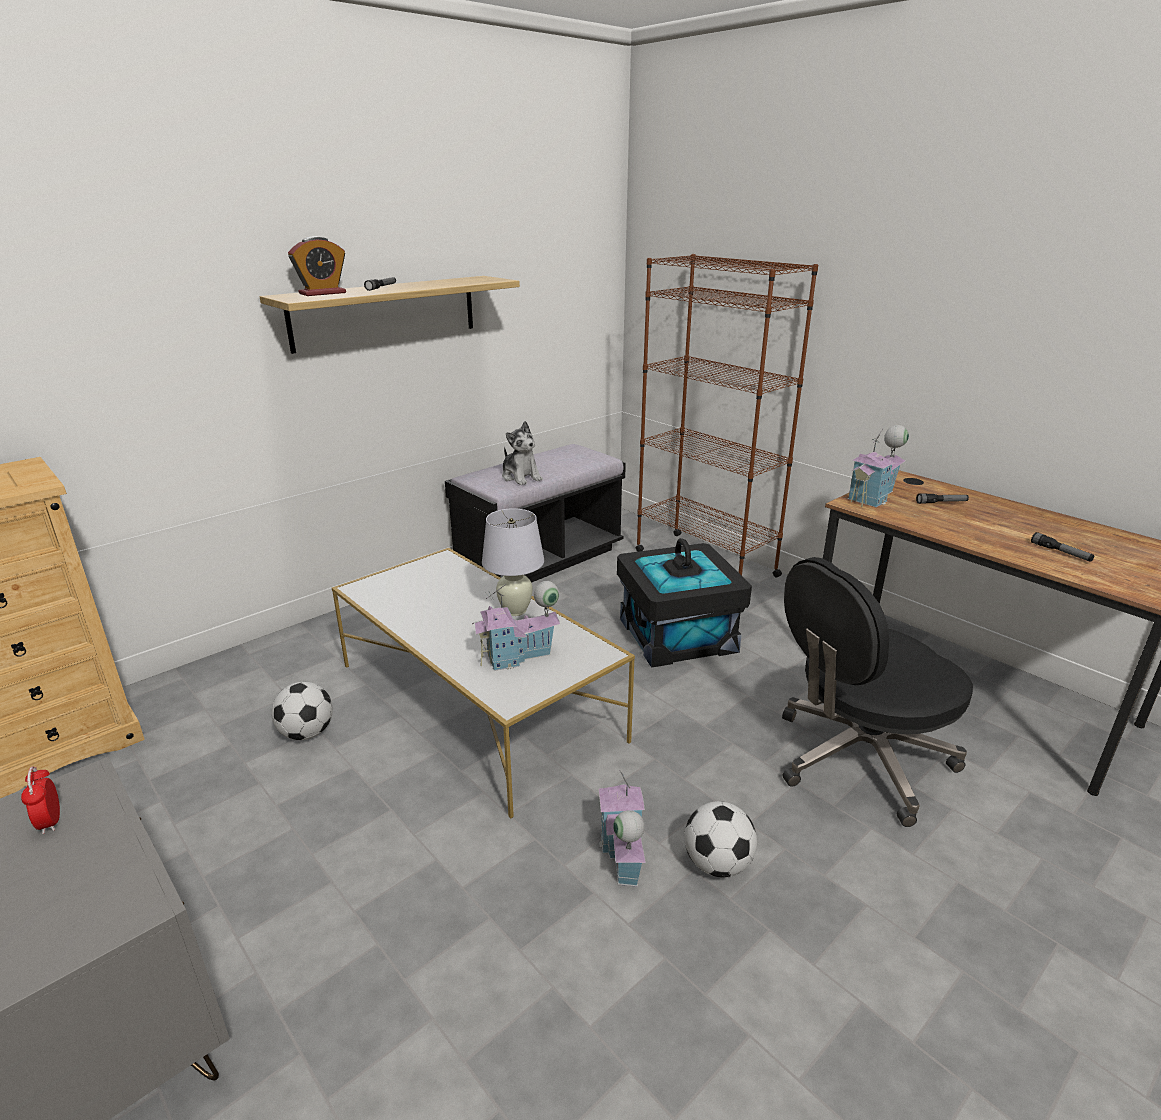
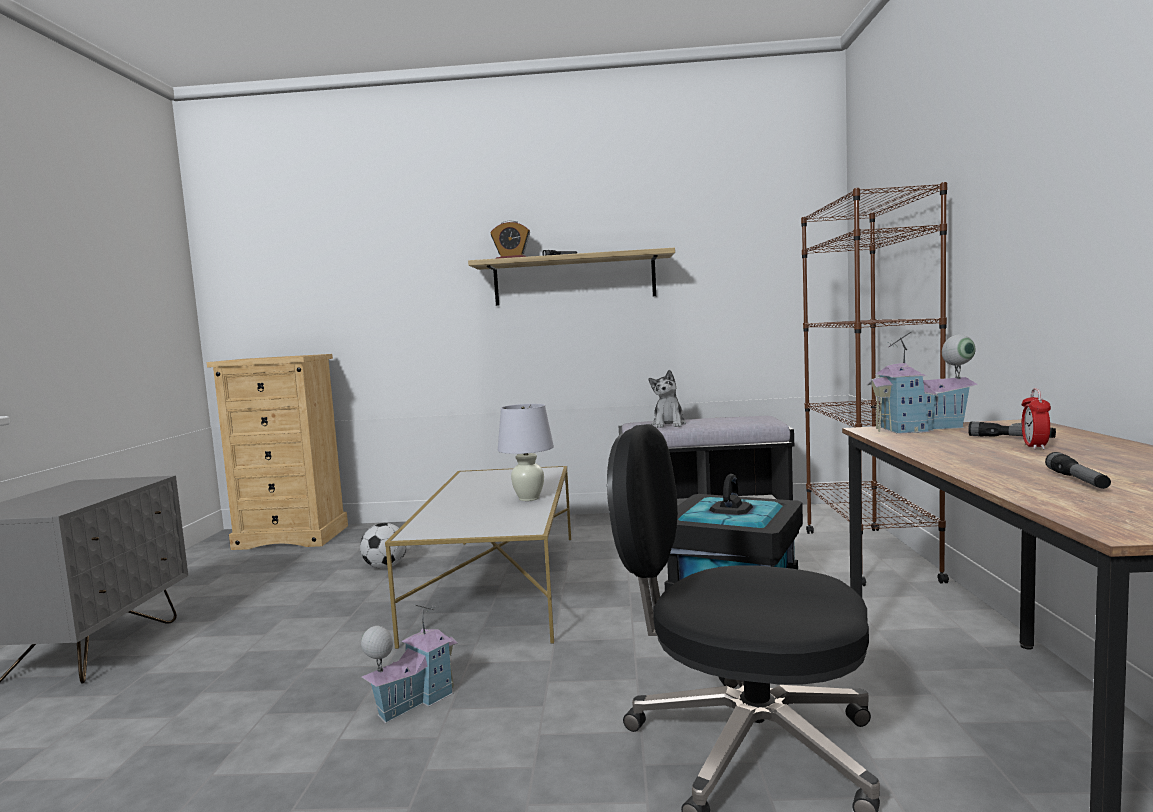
camera: 45 degrees right, 20 degrees down
alarm clock [21,766,60,834] -> alarm clock moved to [1022,388,1051,450]
toy house [472,581,560,671] -> none
football [684,801,757,878] -> none

